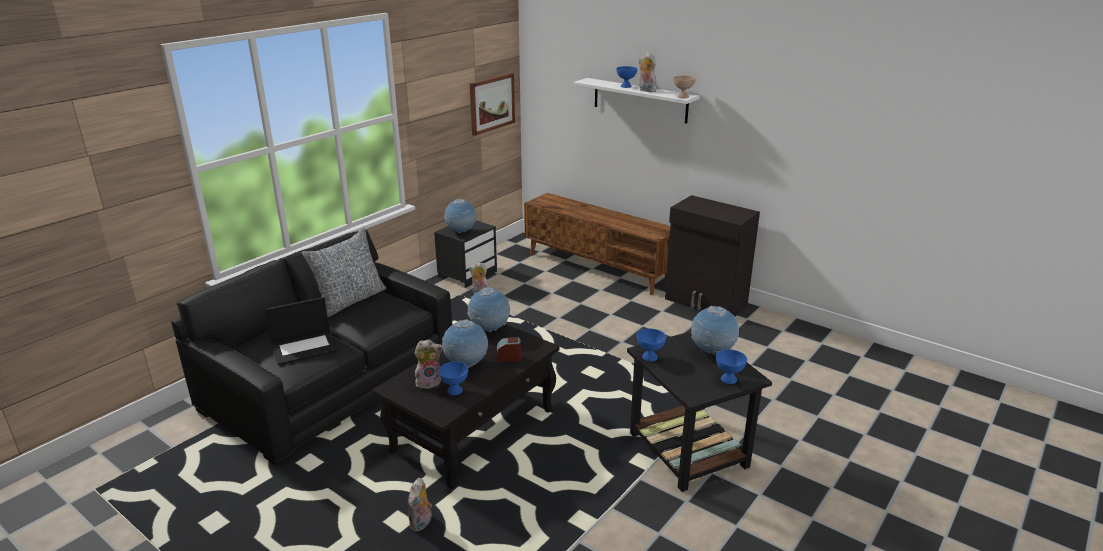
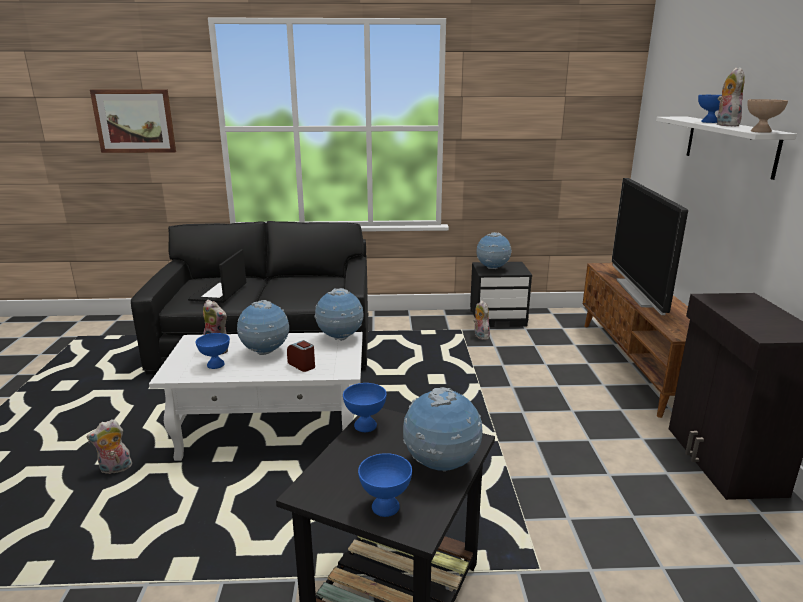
camera: 50 degrees right, 5 degrees down
laptop [265,297,338,365] -> laptop turned 75 degrees clockwise [188,249,246,303]
pillow [301,228,387,317] -> none
black coffee table [372,324,560,489] -> white coffee table [149,332,363,461]
picture [470,73,515,136] -> picture moved to [90,89,176,153]
none -> television [612,178,688,315]

